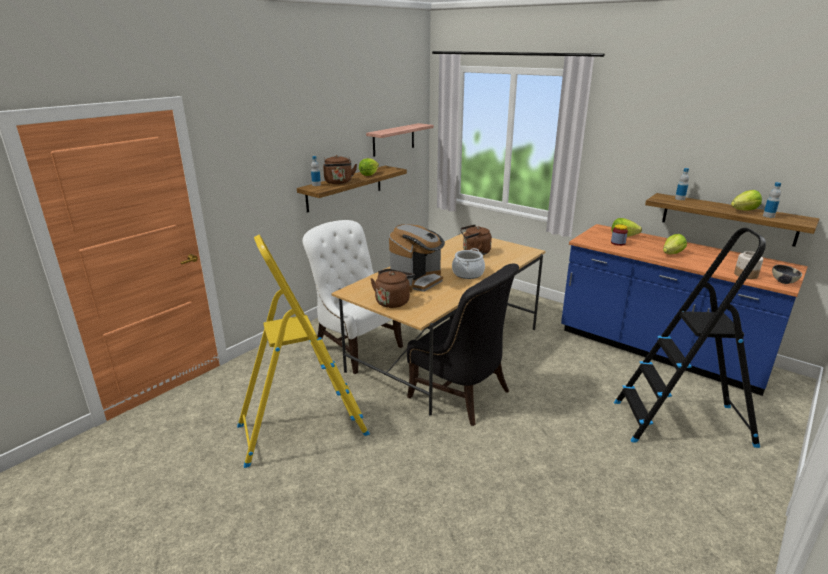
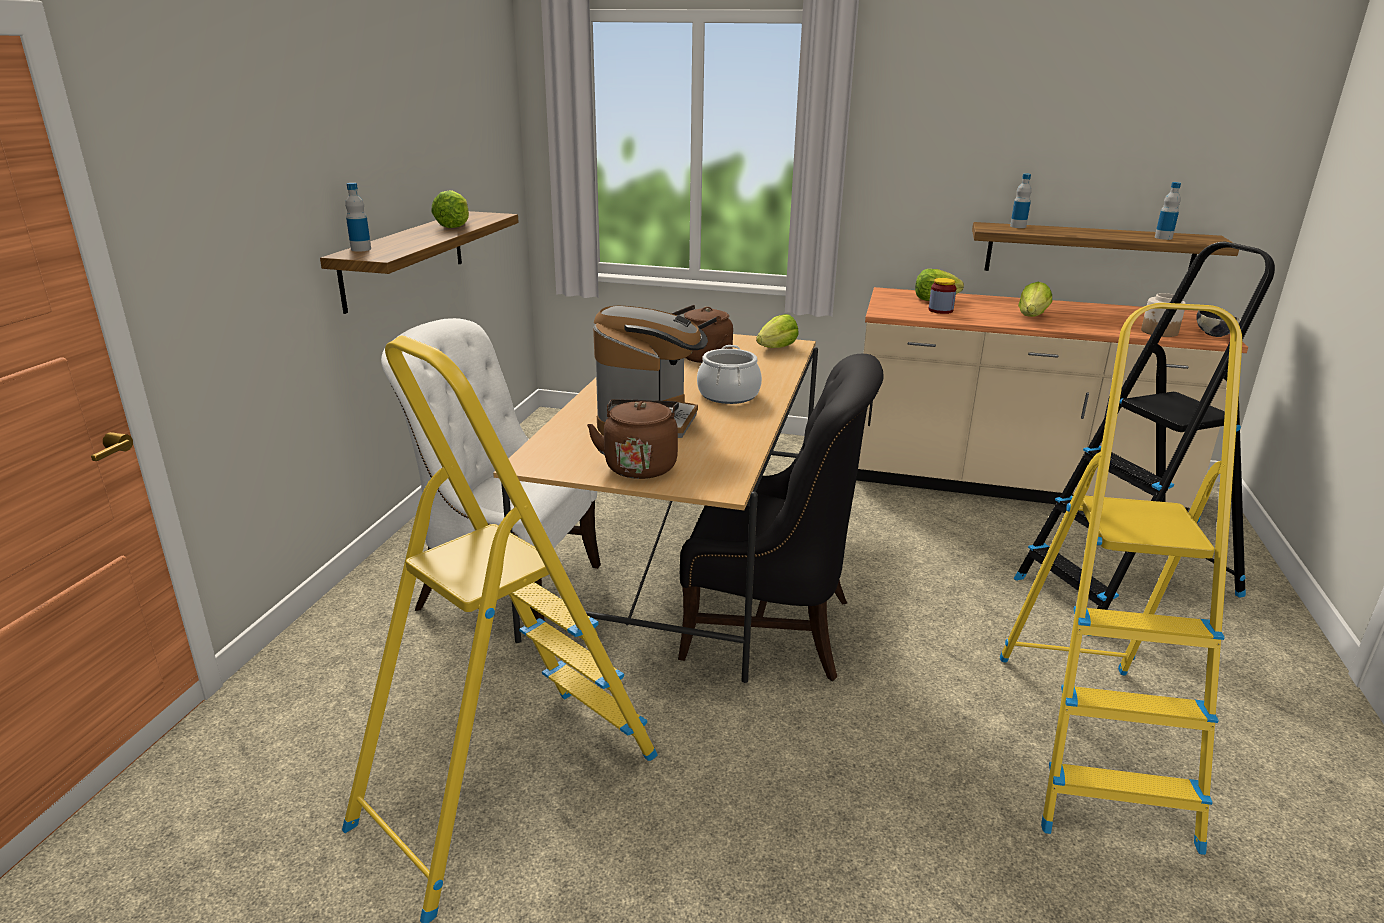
camera: 25 degrees left, 0 degrees up
brown kettle [323,155,357,184] -> none
shelf [366,123,434,157] -> none
blue counter [561,224,808,396] -> beige counter [856,287,1248,511]
lettuce [731,190,762,211] -> lettuce moved to [756,314,799,348]
none -> yellow step ladder [1000,303,1242,855]

